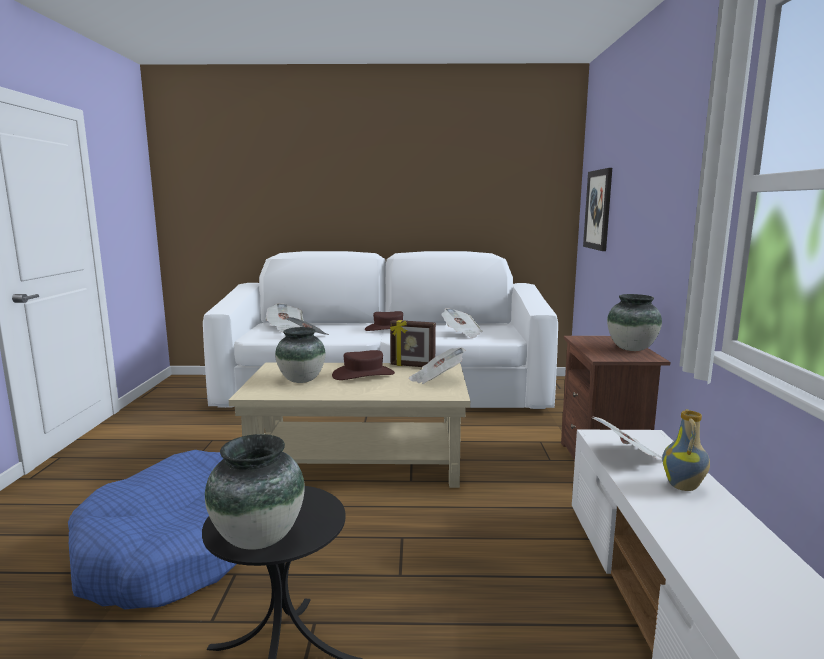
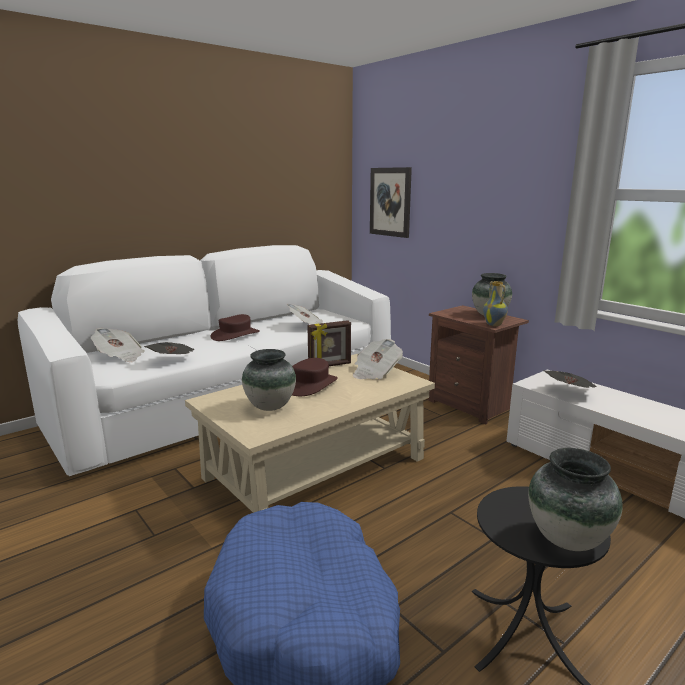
camera: 40 degrees left, 5 degrees up
vase [662,409,710,491] -> vase moved to [483,281,508,326]

